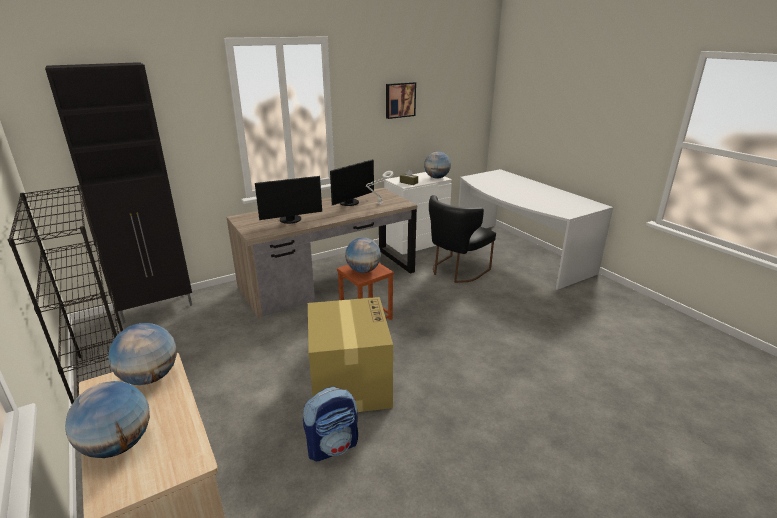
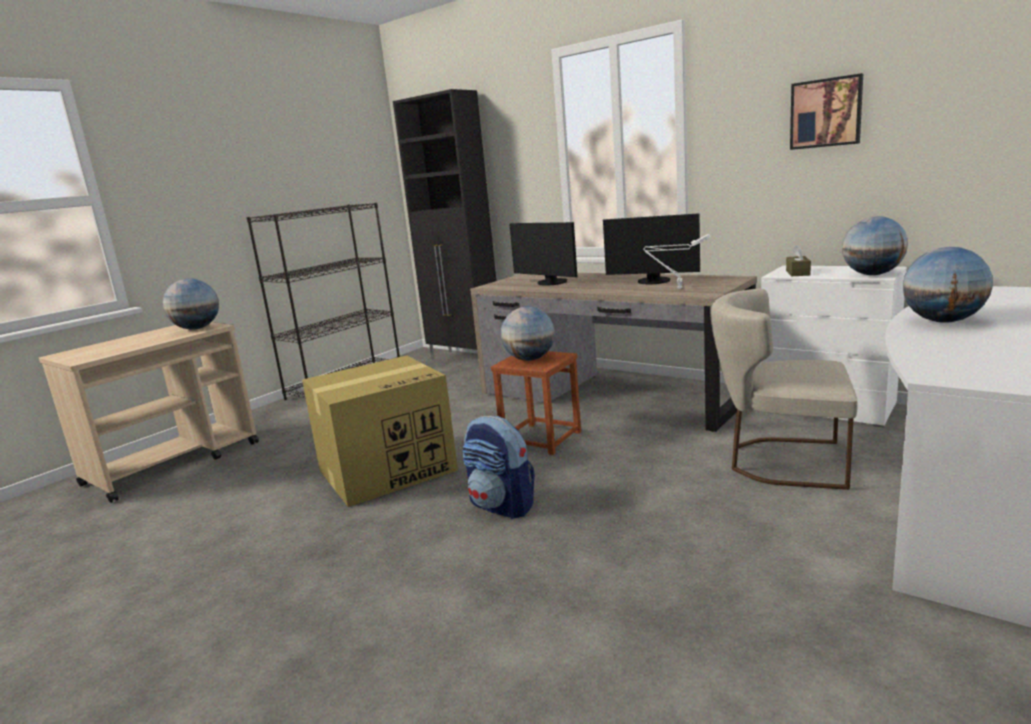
camera: 70 degrees right, 10 degrees down
globe [65,381,150,458] -> globe moved to [903,247,993,323]
backpack [303,387,358,461] -> backpack moved to [462,416,535,519]
black chair [429,195,496,283] -> beige chair [710,289,857,490]

